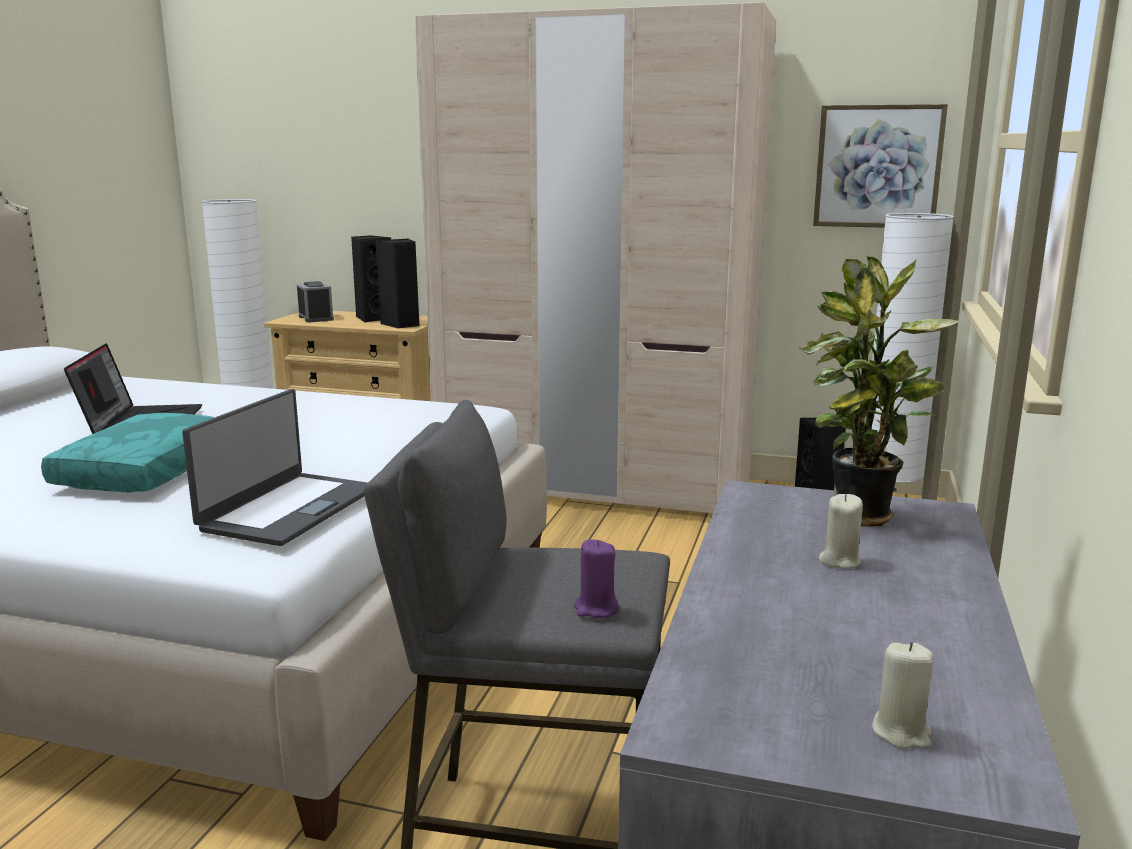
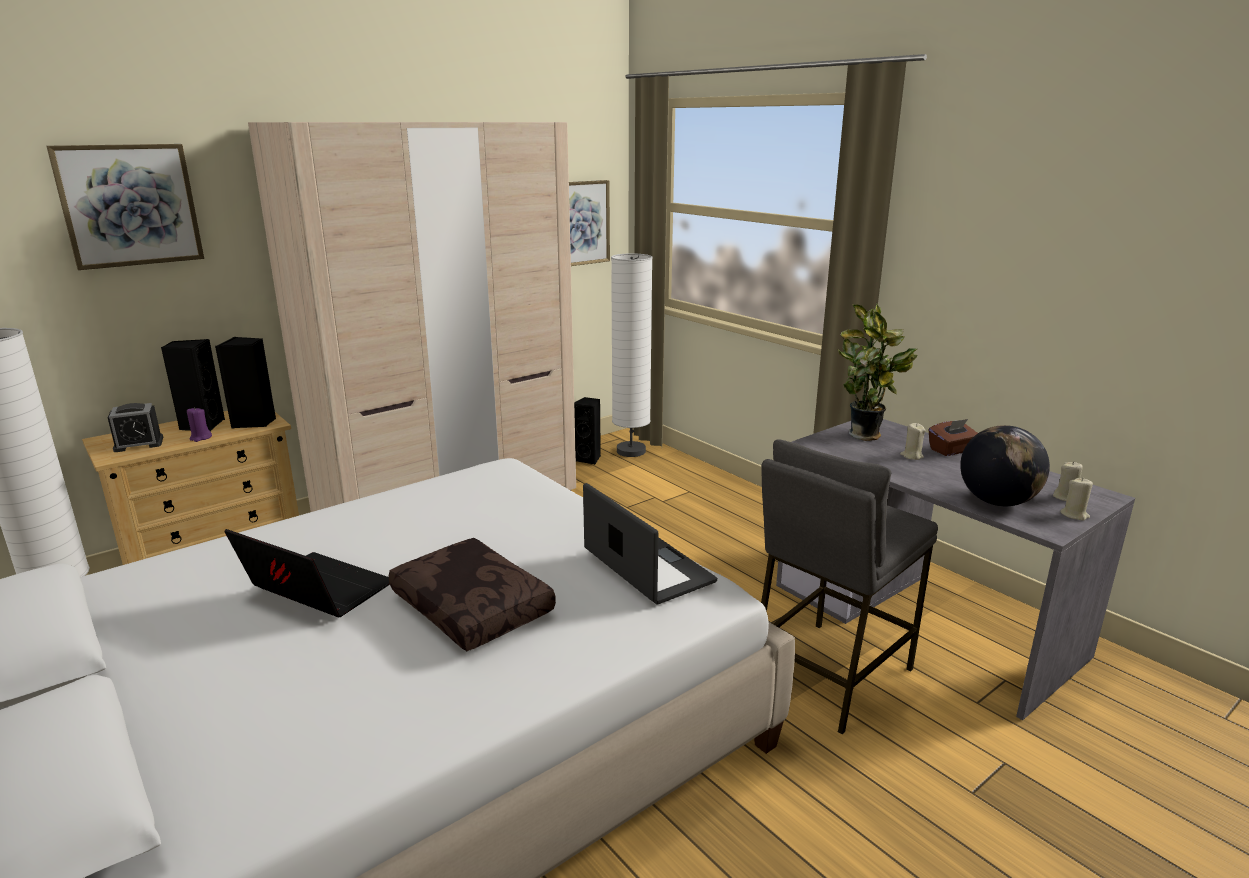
camera: 55 degrees left, 5 degrees up
turquoise pillow [41,413,215,493] -> brown pillow [388,538,556,651]
alarm clock [297,281,334,323] -> alarm clock turned 150 degrees clockwise [107,403,163,452]
purple candle [574,539,620,618] -> purple candle moved to [187,407,212,442]
none -> picture [47,144,204,270]
none -> brown tissue box [929,419,978,456]
none -> globe [960,425,1050,506]
none -> beige candle [1060,478,1093,521]

